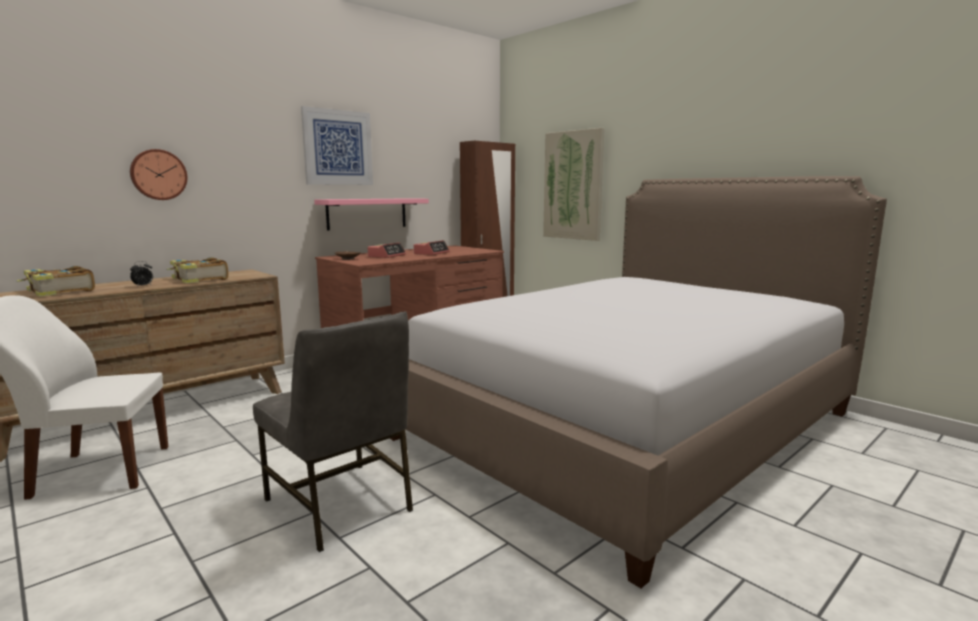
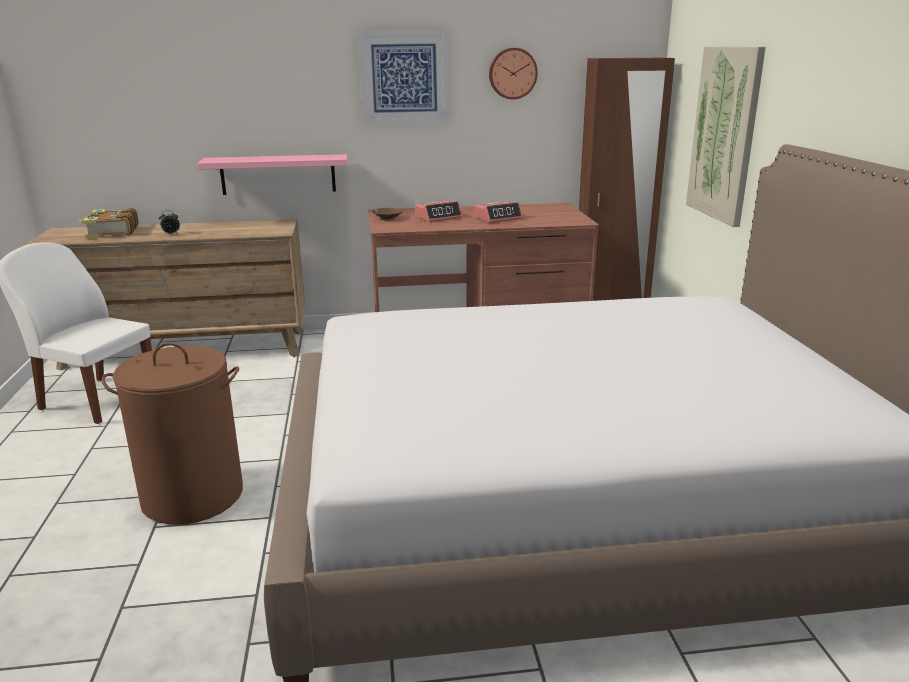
camera: 35 degrees right, 10 degrees up
wall clock [130,149,187,200] -> wall clock moved to [489,48,538,99]
book [166,257,229,284] -> none
grey chair [253,311,413,552] -> brown laundry basket [102,342,243,525]
pink shelf [314,198,429,231] -> pink shelf moved to [197,154,348,195]

